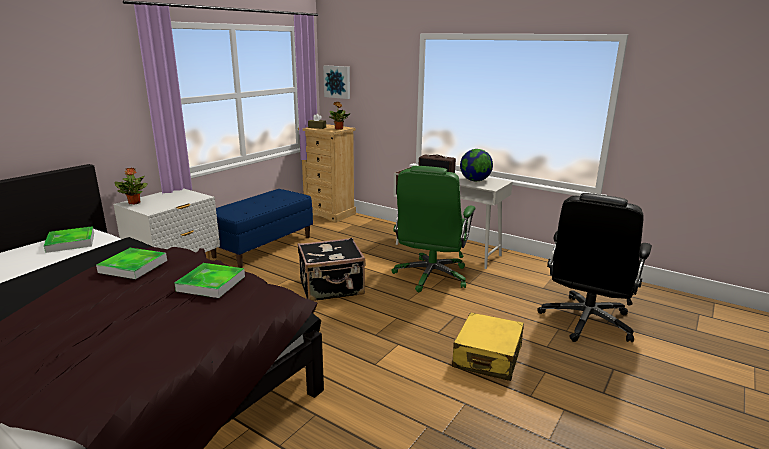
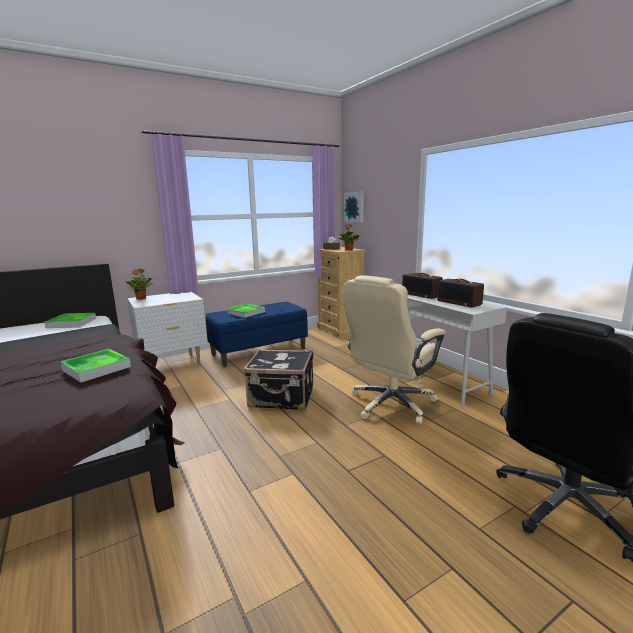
camera: 25 degrees right, 5 degrees down
tray [96,248,167,279] -> tray moved to [227,304,265,318]
green office chair [391,166,476,292] -> beige office chair [343,275,446,424]
yellow suitcase [452,312,524,381] -> none
globe [460,149,493,181] -> radio [437,279,484,308]

